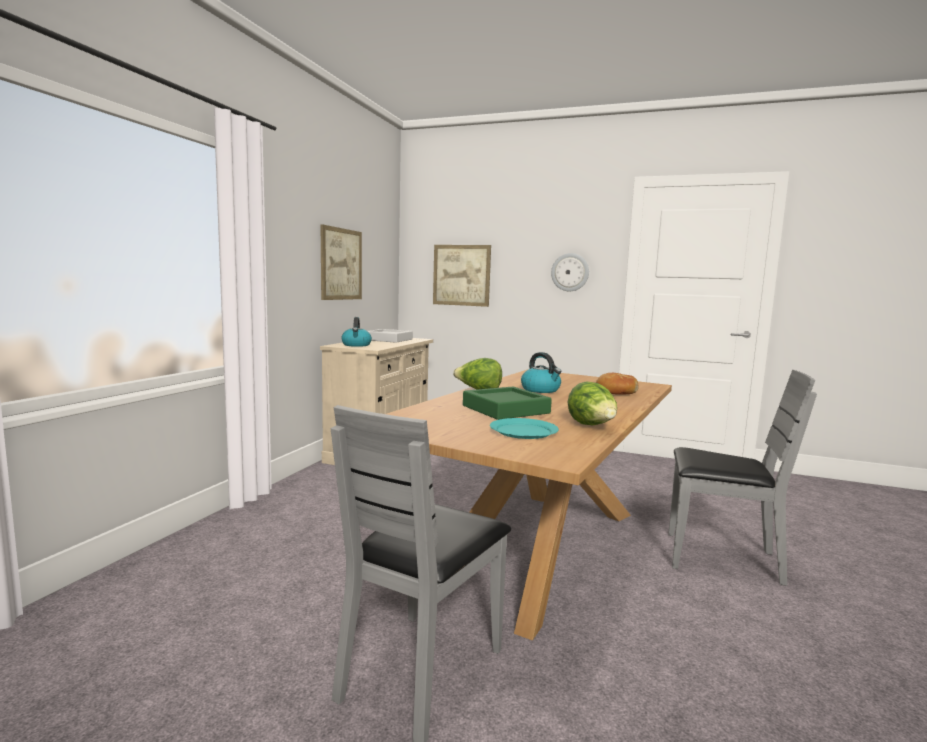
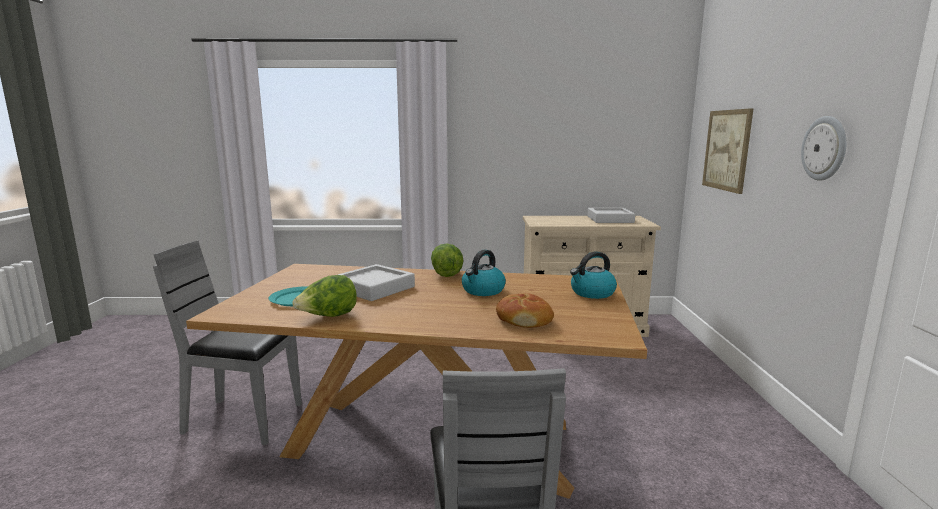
camera: 70 degrees right, 5 degrees up
picture [321,224,362,300] -> none
kettle [341,317,372,347] -> kettle moved to [570,251,617,299]
green tray [463,387,552,420] -> grey tray [338,264,415,301]

